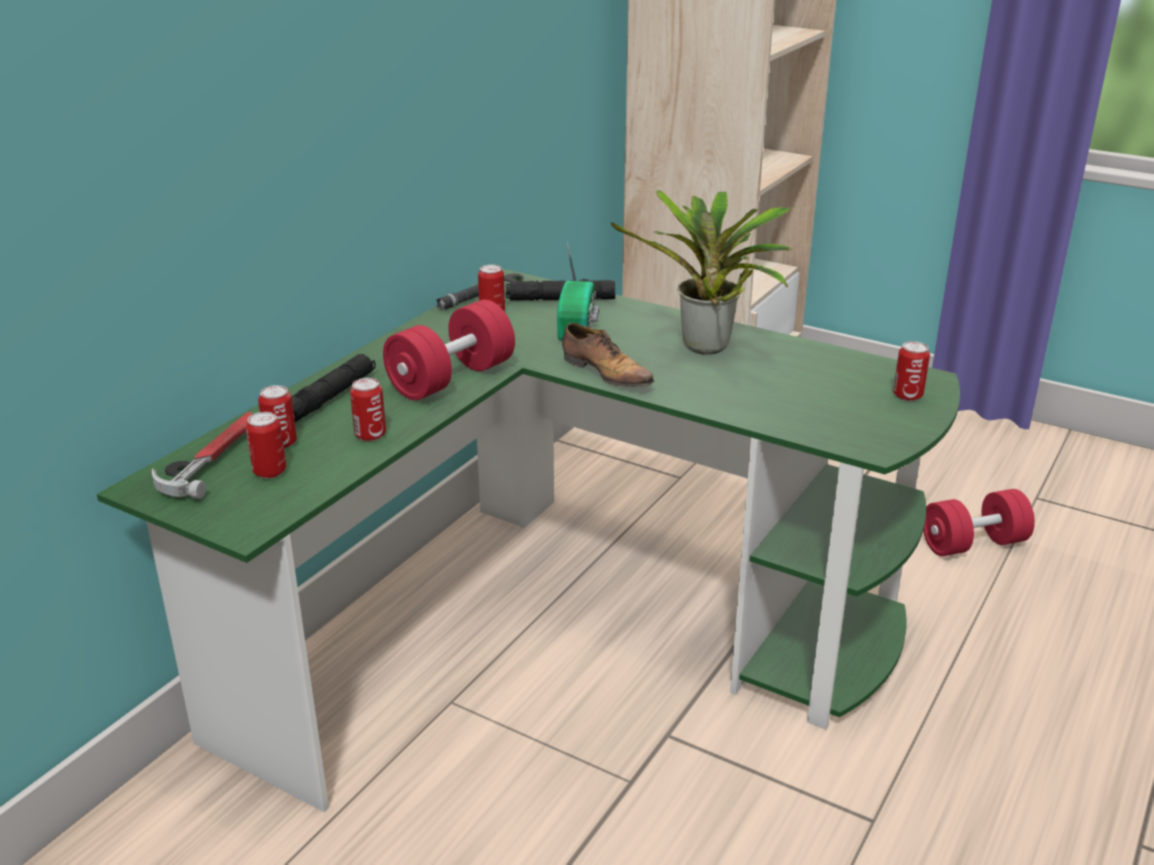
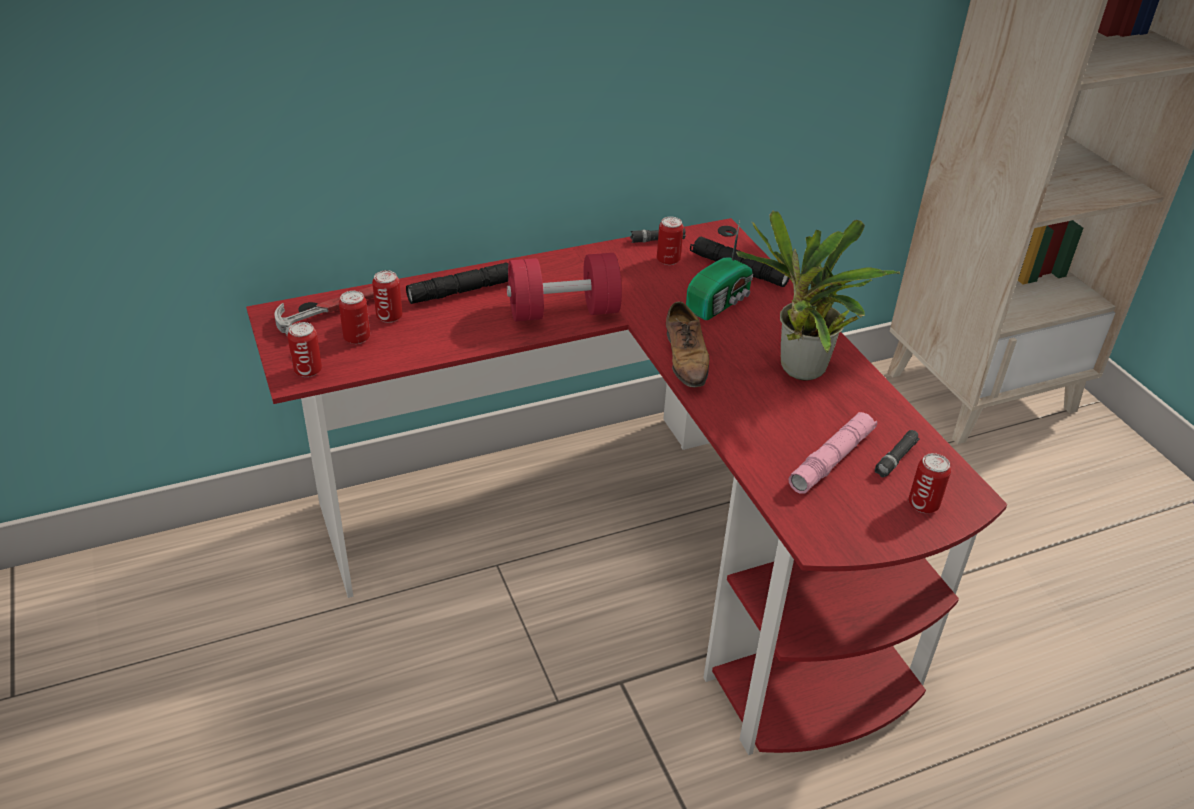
camera: 35 degrees right, 10 degrees up
green desk [97,269,960,812] -> red desk [246,218,1007,755]
can [350,378,386,441] -> can moved to [287,322,322,377]
red dumbbell [923,489,1035,556] -> none
none -> pink flashlight [788,412,877,494]
none -> black flashlight [875,430,920,478]

